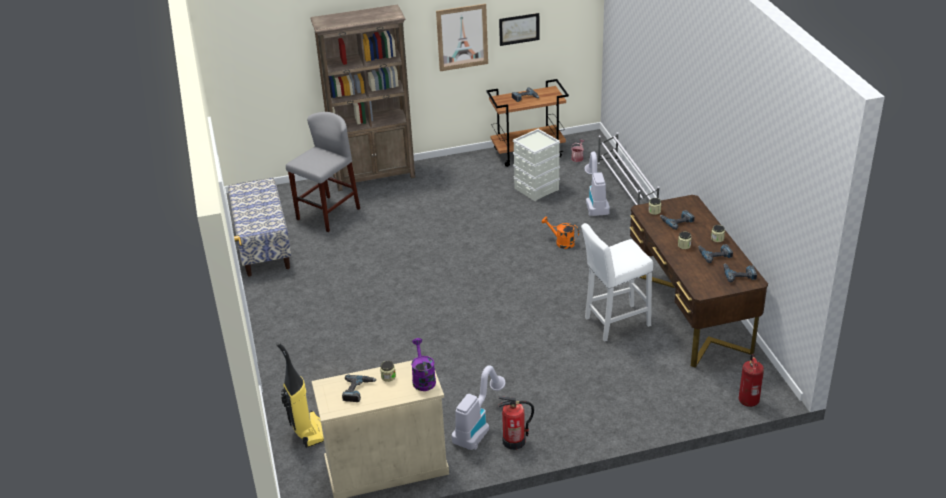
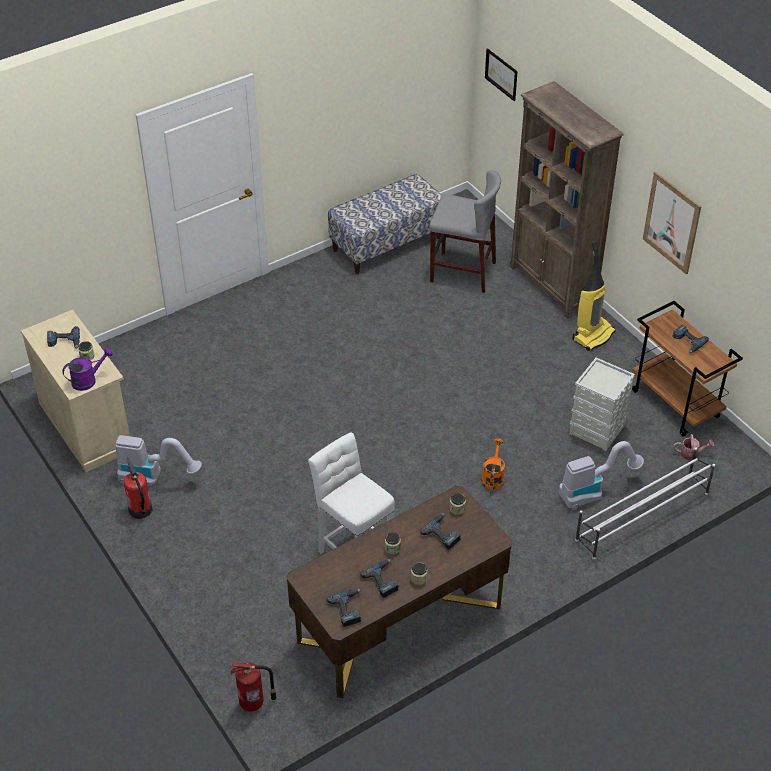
camera: 70 degrees right, 10 degrees up
vacuum cleaner [276,342,324,448] -> vacuum cleaner moved to [572,241,616,351]
picture [499,13,540,46] -> picture moved to [485,48,518,101]

